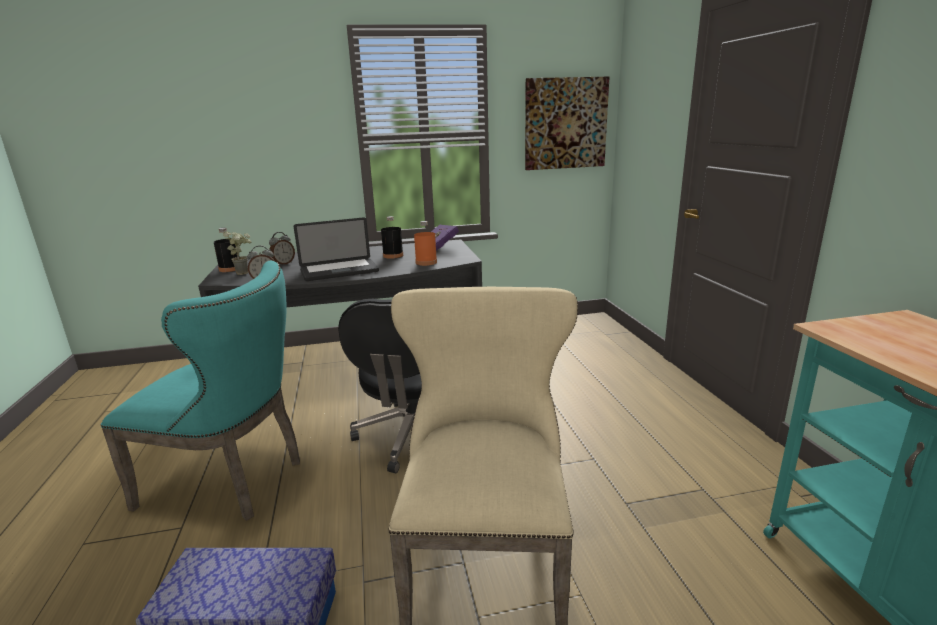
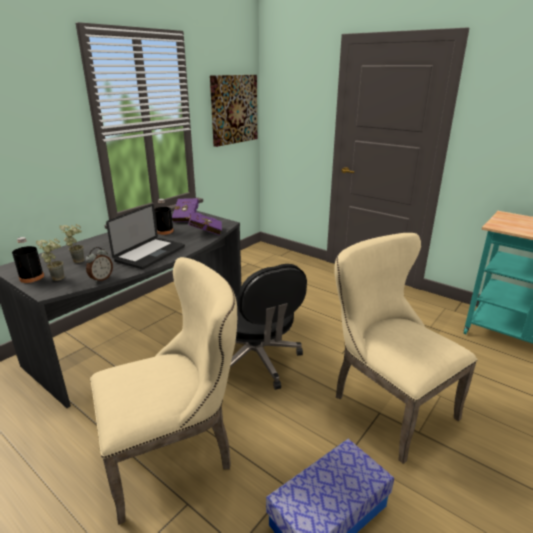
camera: 40 degrees left, 5 degrees up
turquoise chair [101,261,300,521] -> beige chair [90,257,237,525]
alarm clock [269,232,295,264] -> potted plant [60,224,84,263]
orange bottle [414,221,437,266] -> purple book [184,211,222,235]

